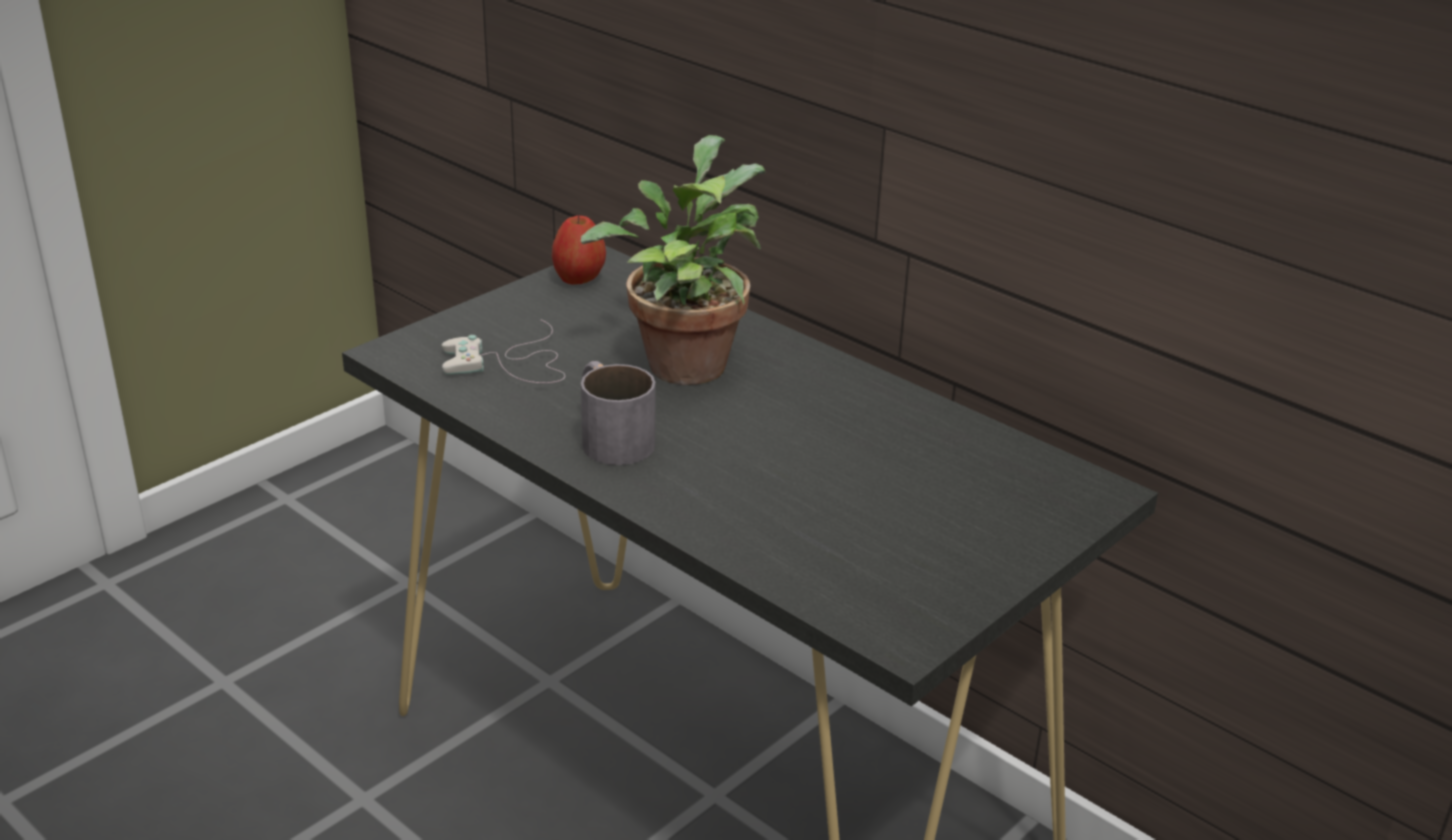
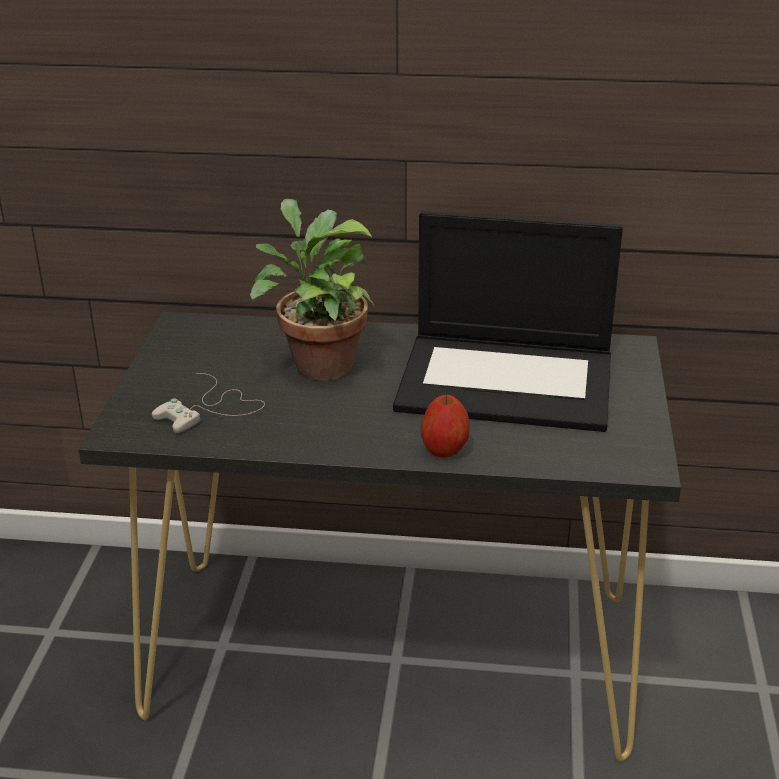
camera: 35 degrees left, 0 degrees up
apple [552,215,606,285] -> apple moved to [421,395,470,458]
grey mug [581,361,655,465] -> none
none -> laptop [393,211,623,432]

